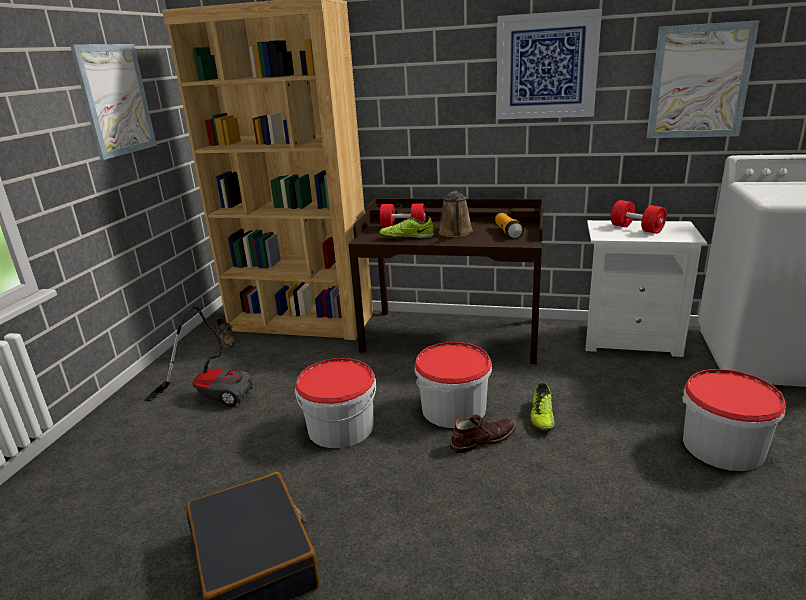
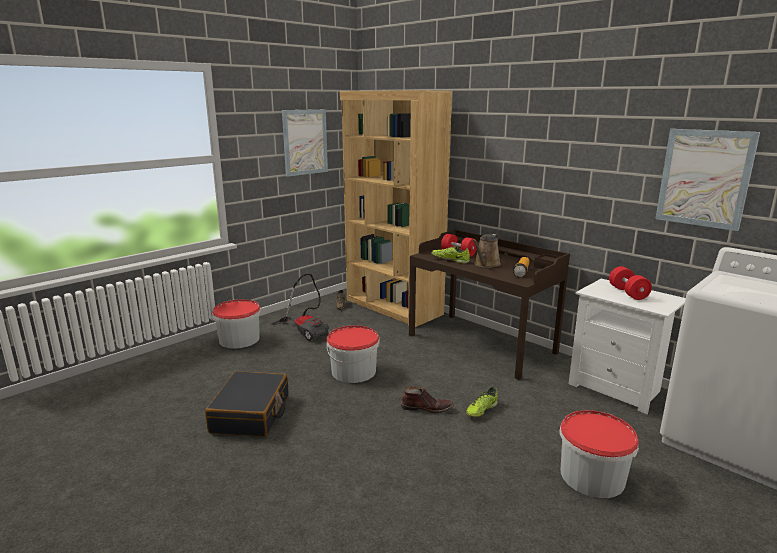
camera: 30 degrees right, 5 degrees down
bucket [415,342,492,428] -> bucket moved to [212,299,261,349]
picture [496,9,602,119] -> none

